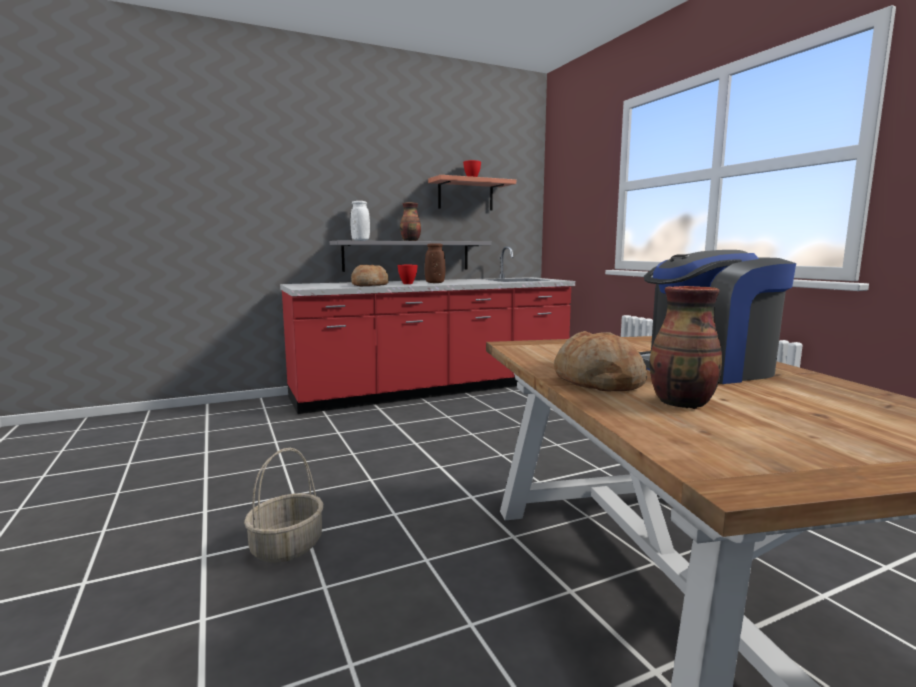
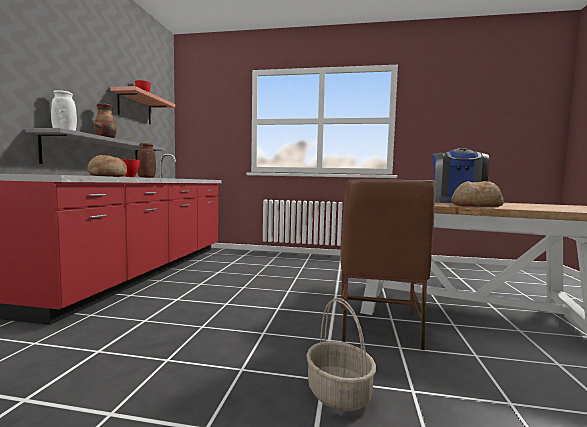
camera: 55 degrees left, 5 degrees down
vase [649,286,722,409] -> none
none -> brown chair [340,179,436,350]

